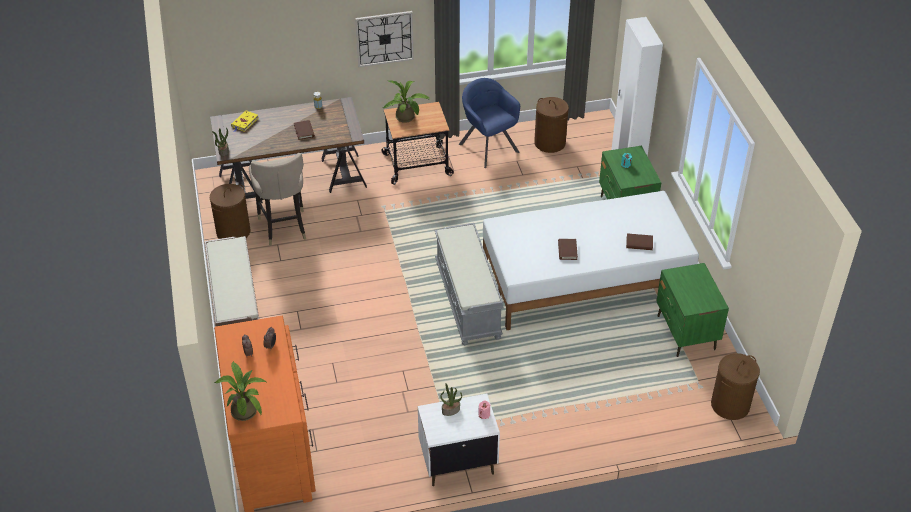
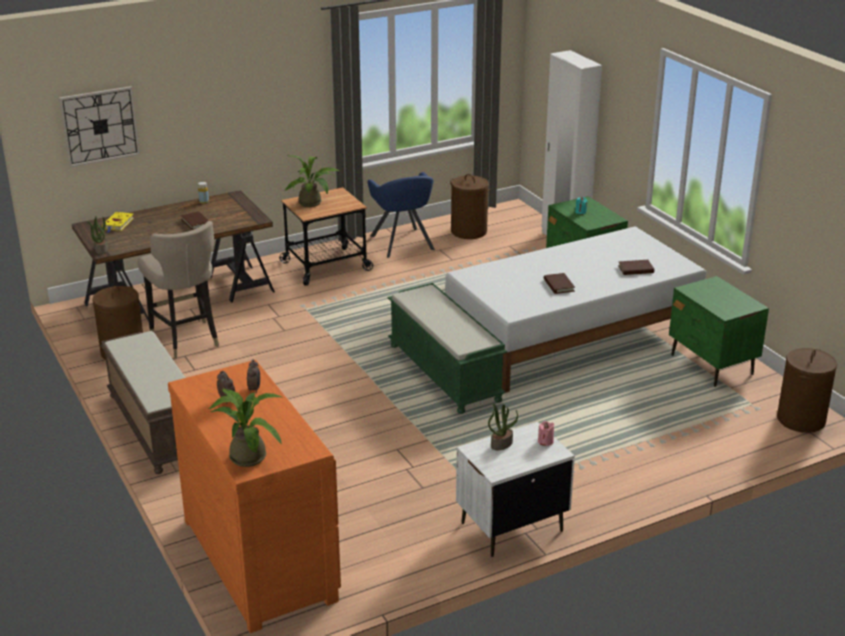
camera: 15 degrees left, 15 degrees down
wall clock [355,11,414,67] -> wall clock moved to [59,86,140,168]
grey bench [435,223,504,345] -> green bench [387,283,507,414]
blue armchair [459,78,520,168] -> blue armchair turned 150 degrees counterclockwise [368,172,435,258]

